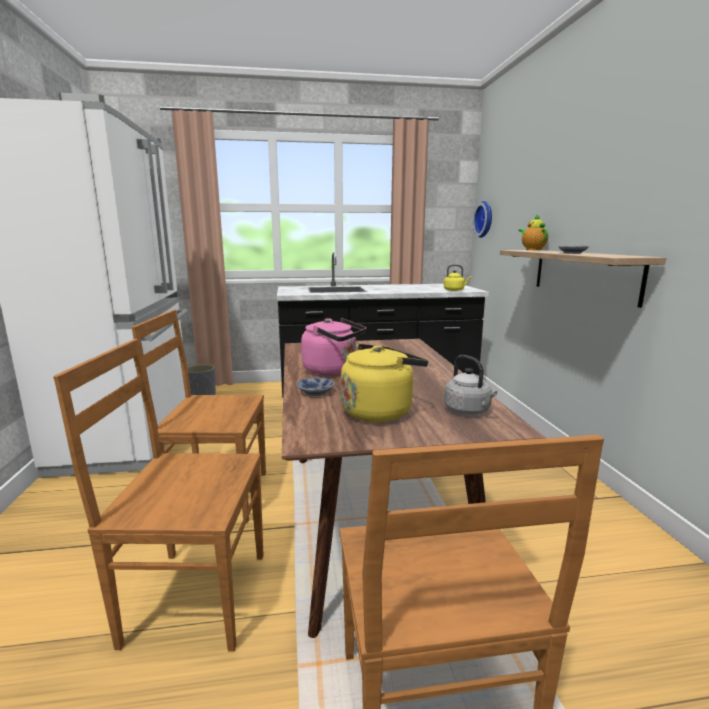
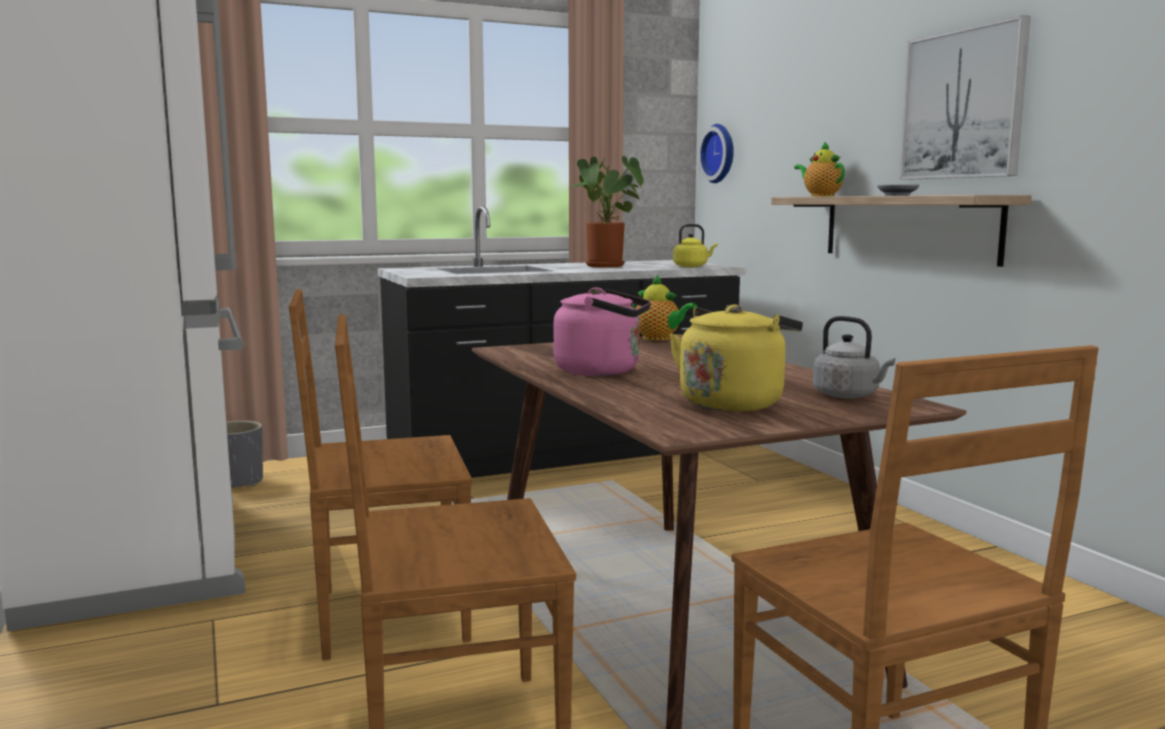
camera: 15 degrees left, 5 degrees down
bowl [297,378,334,396] -> none
none -> potted plant [570,156,644,268]
none -> teapot [632,274,697,340]
none -> picture [899,15,1031,180]

